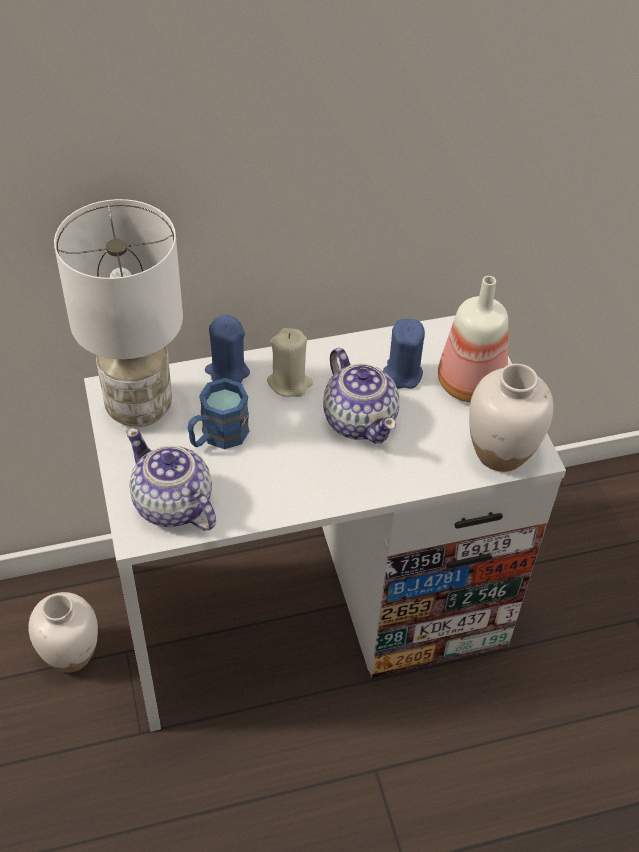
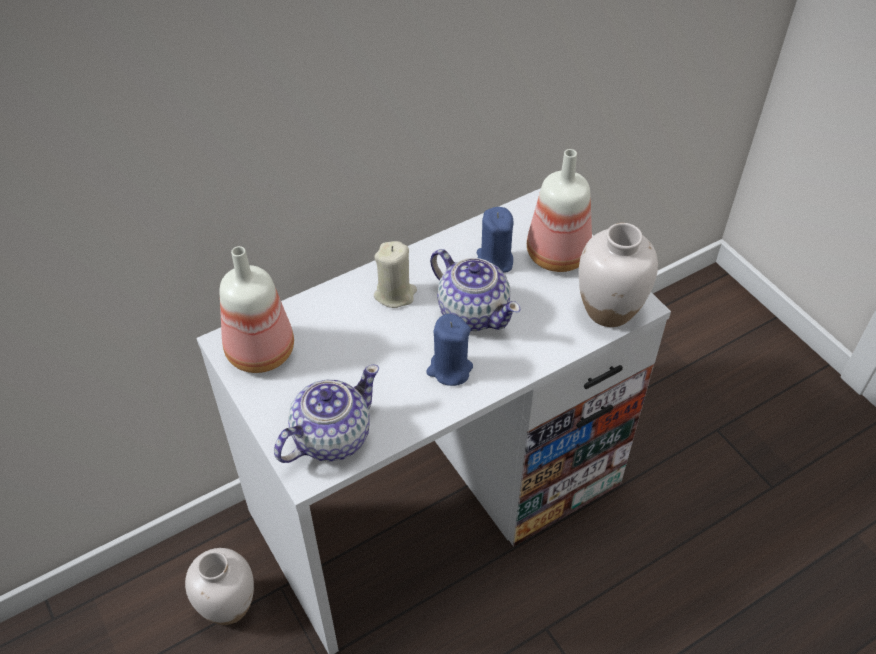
camera: 15 degrees left, 0 degrees up
white table lamp [54,199,183,427] -> bottle [220,246,294,373]
teapot [126,428,216,531] -> teapot turned 105 degrees clockwise [274,365,379,463]
blue mug [188,378,249,449] -> none
blue candle [205,315,250,383] -> blue candle moved to [426,314,473,386]

